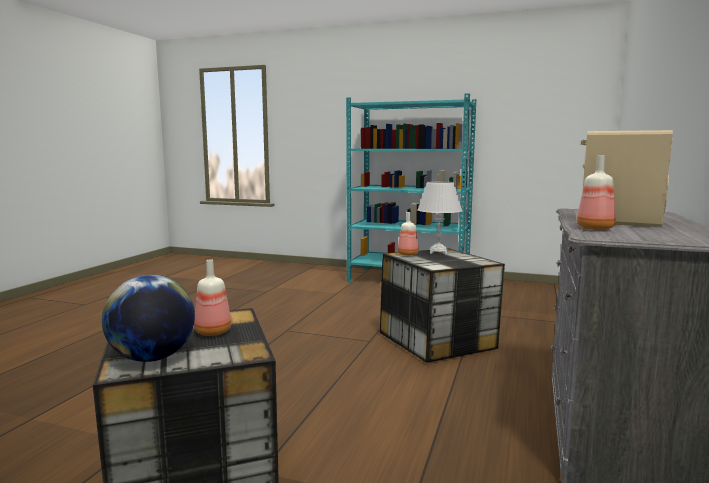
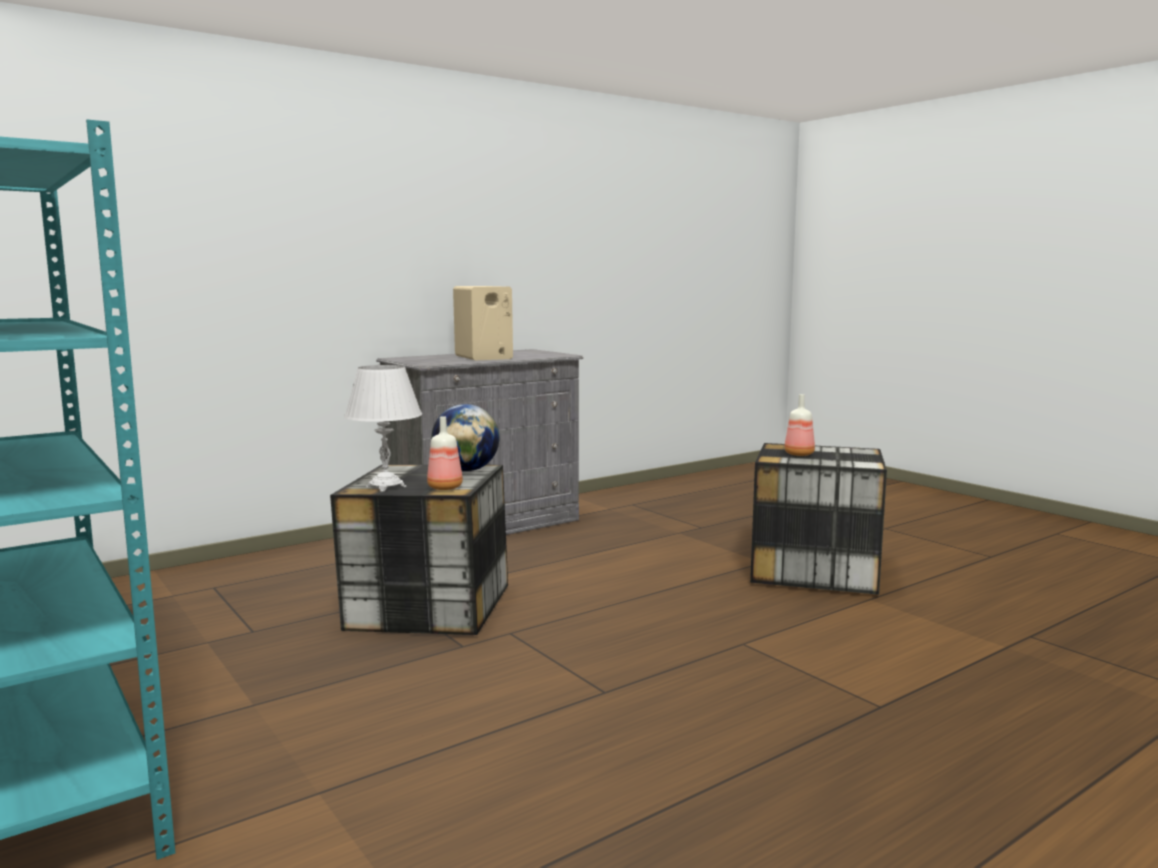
camera: 145 degrees left, 0 degrees up
globe [102,275,195,362] -> globe moved to [431,404,499,472]
bottle [577,155,616,230] -> none

